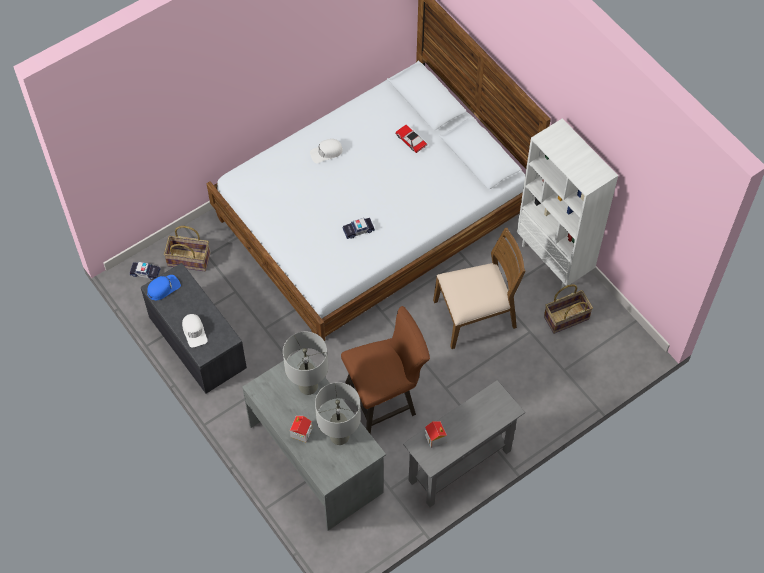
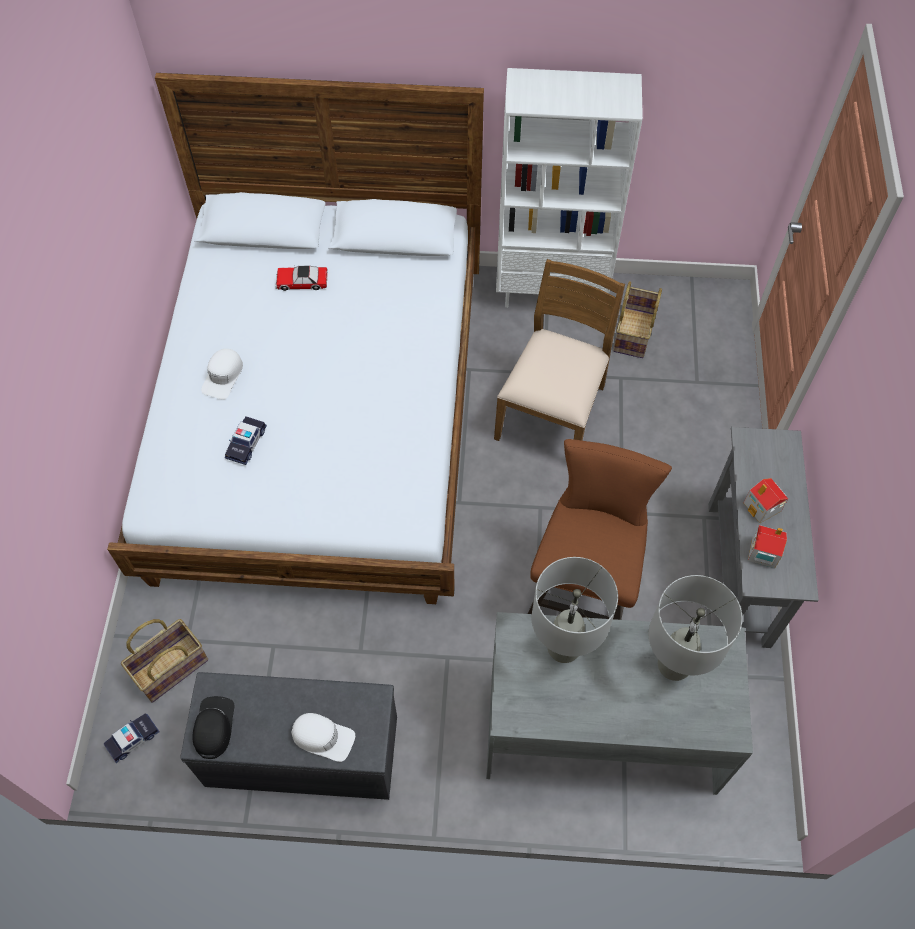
camera: 50 degrees left, 0 degrees up
blue cap [147,275,181,300] -> black cap [193,696,234,759]
toy house [290,416,312,442] -> toy house moved to [744,478,788,523]
toy car [342,218,375,239] -> toy car moved to [225,416,267,465]

